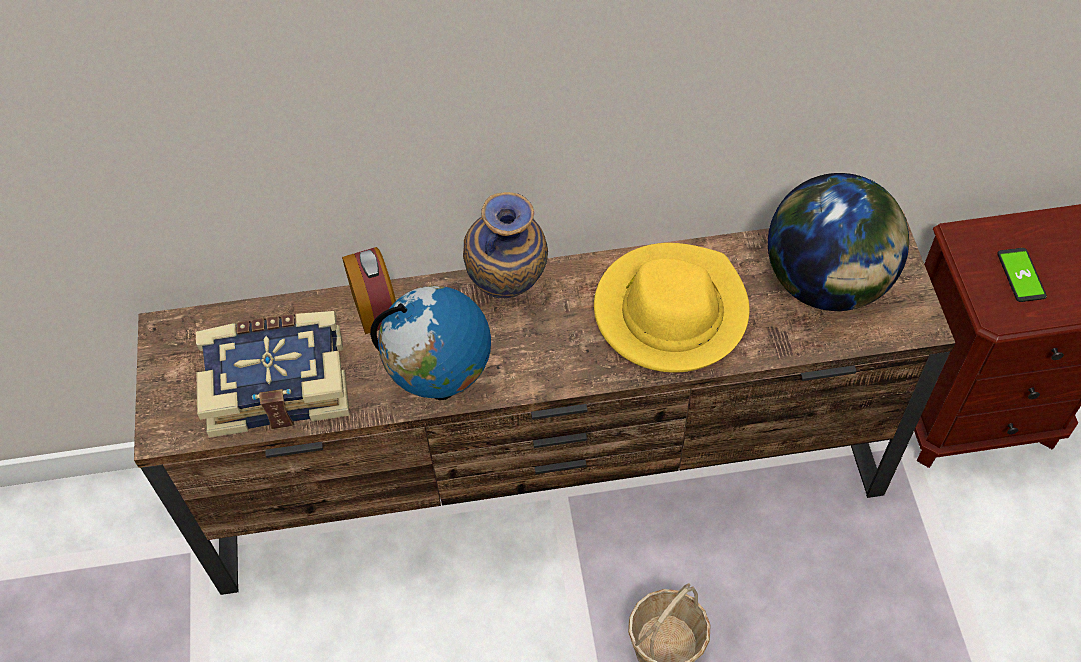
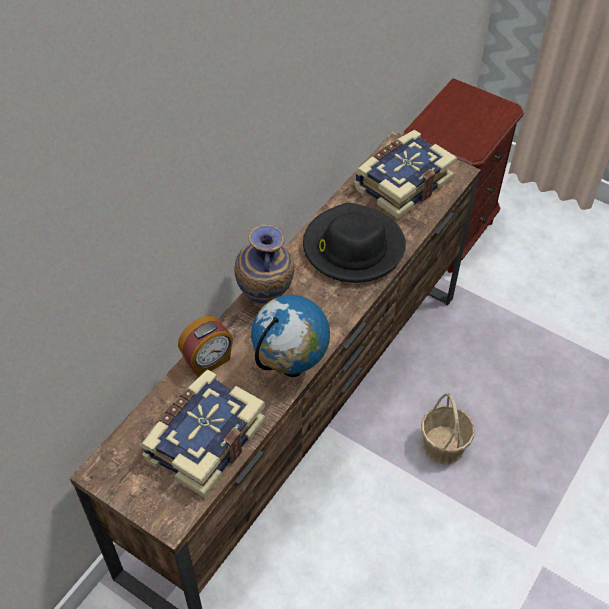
camera: 50 degrees left, 5 degrees down
alarm clock [342,247,396,334] -> alarm clock turned 120 degrees clockwise [178,316,233,377]
yellow hat [594,243,750,373] -> black hat [303,202,406,283]
globe [768,173,909,311] -> book [354,130,457,219]
phone [997,248,1047,302] -> none

